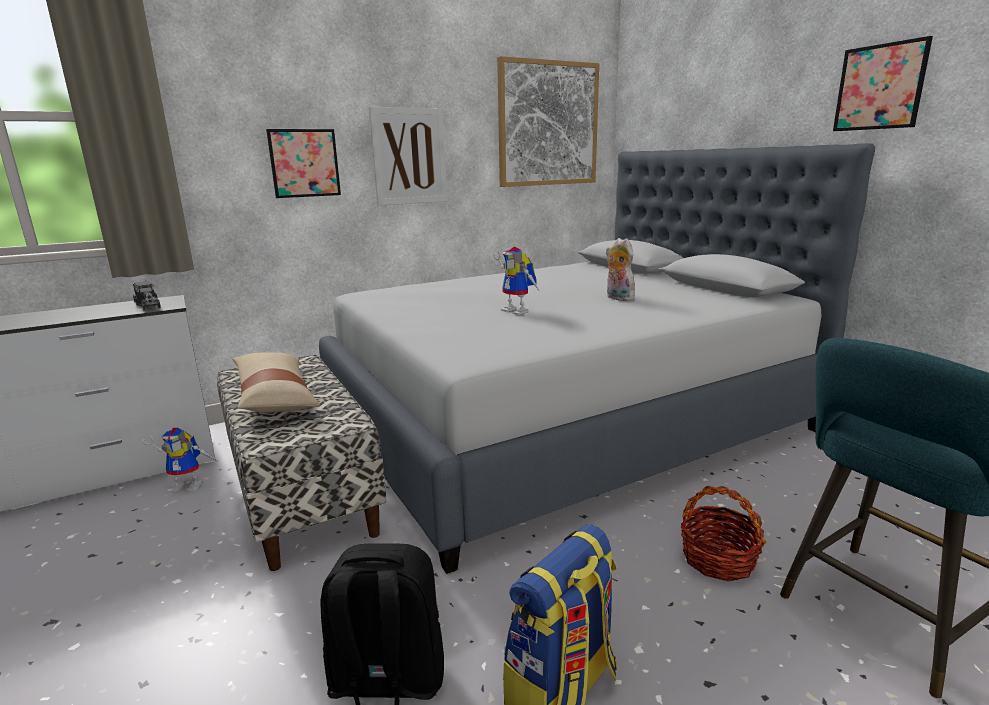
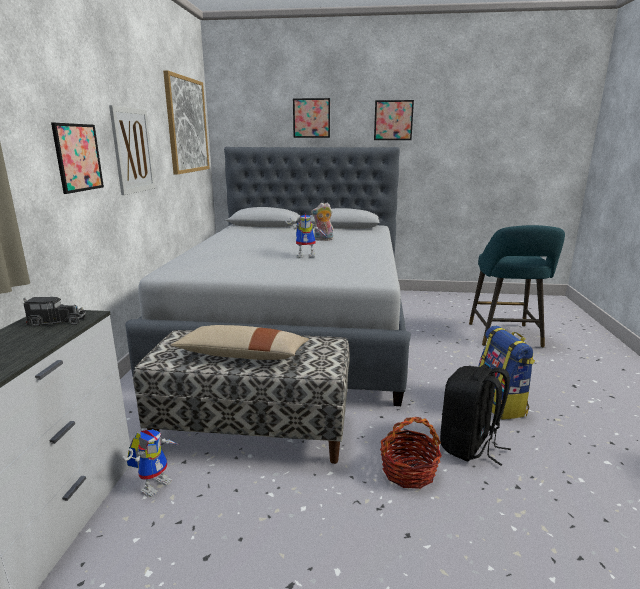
camera: 55 degrees left, 0 degrees up
basket [681,486,766,582] -> basket moved to [380,417,442,489]
none -> picture [293,98,330,138]

